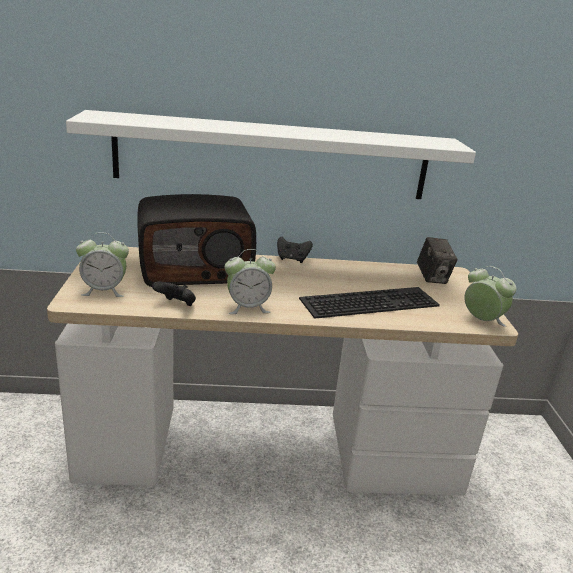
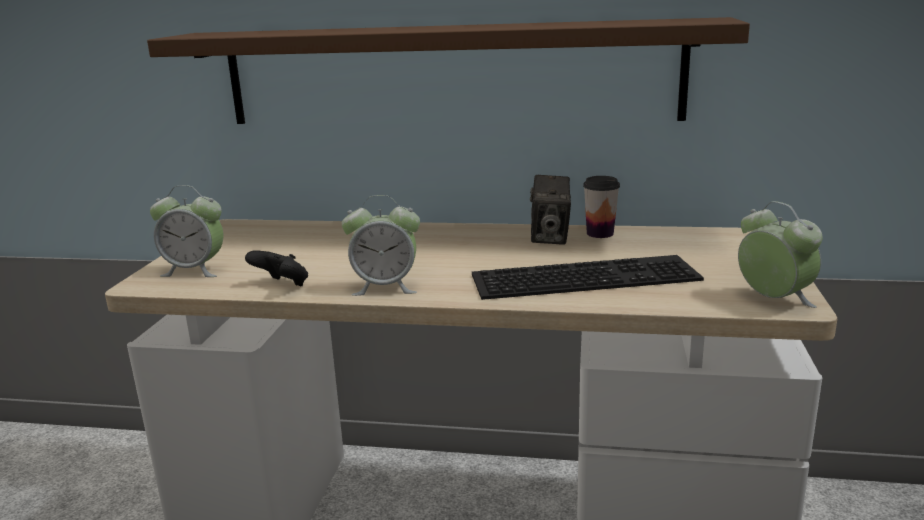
camera: 15 degrees right, 5 degrees down
white shelf [66,110,476,199] -> brown shelf [147,17,750,124]
radio [137,194,256,287] -> none
black game controller [277,237,313,263] -> none
camera [417,237,458,284] -> camera moved to [530,175,571,245]
none -> cup [583,176,620,238]

